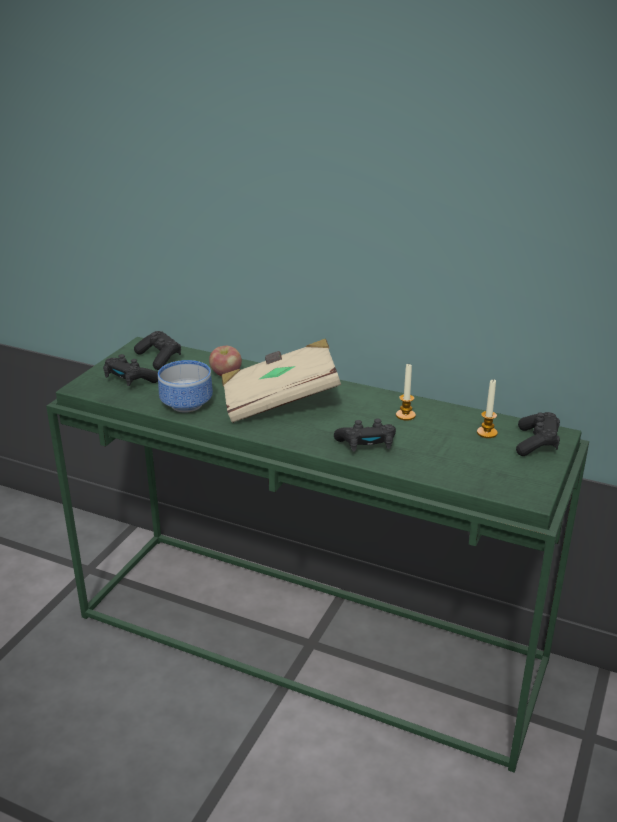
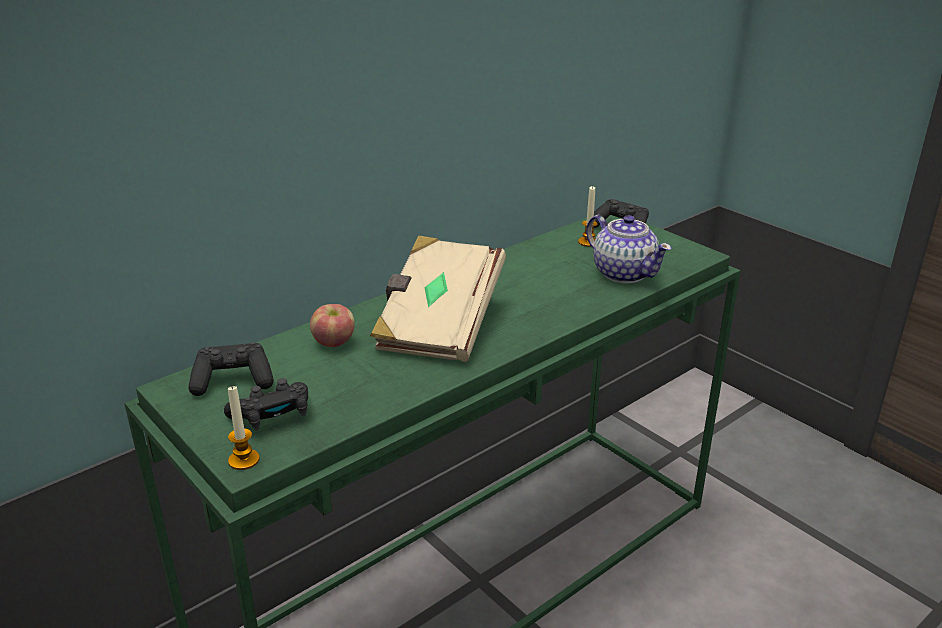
camera: 65 degrees left, 0 degrees up
bowl [158,360,213,413] -> none
black game controller [334,418,396,452] -> none
candle [396,364,416,421] -> candle moved to [228,386,260,470]
none -> teapot [586,215,672,283]

